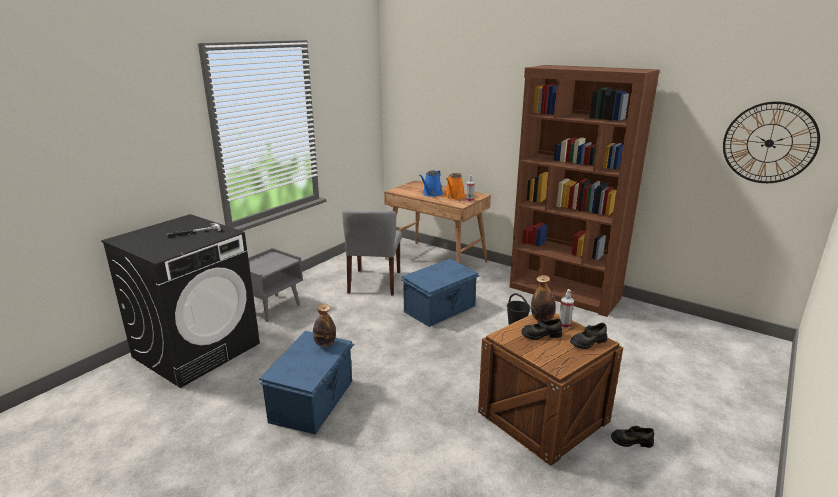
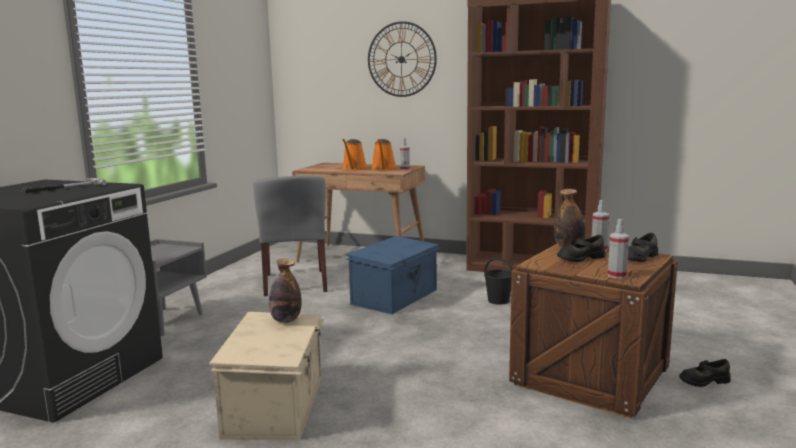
camera: 15 degrees left, 10 degrees down
blue storage box [259,331,354,434] -> beige storage box [209,312,324,440]
blue watering can [419,170,443,197] -> orange watering can [342,139,367,170]
wall clock [723,101,820,183] -> wall clock moved to [368,21,437,97]
none -> spray bottle [608,219,629,279]

